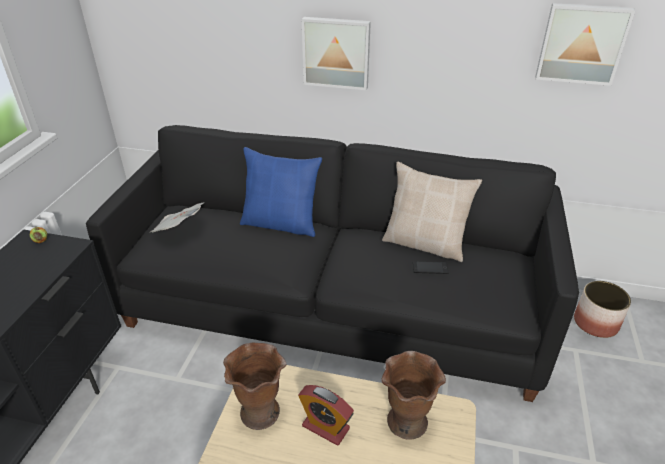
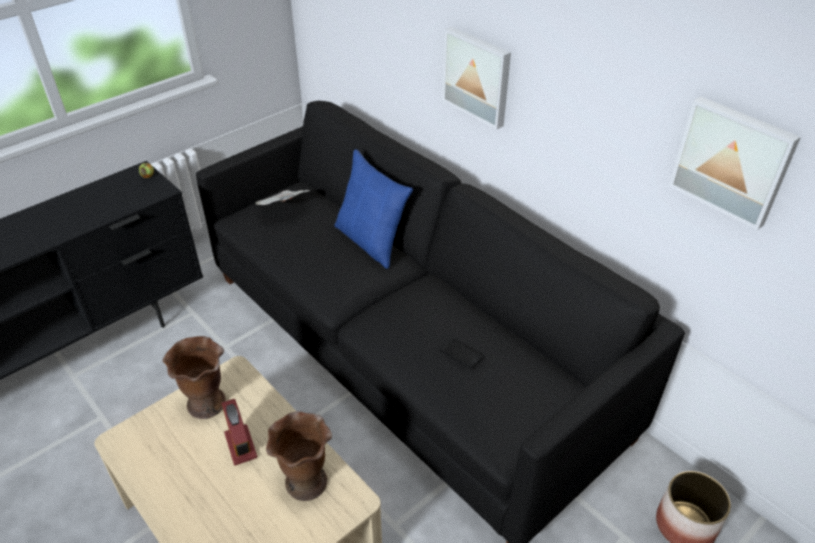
camera: 35 degrees right, 5 degrees up
beige pillow [382,162,482,262] -> none

